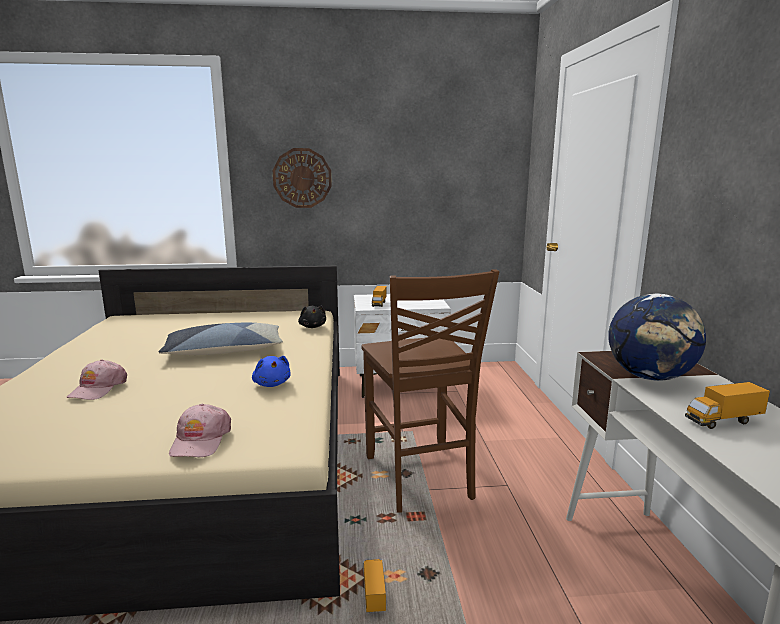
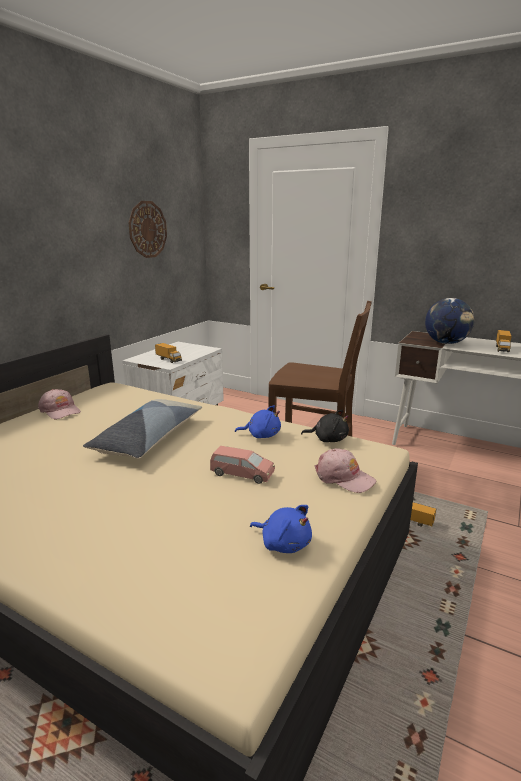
camera: 55 degrees left, 5 degrees up
pink cap [66,359,127,400] -> pink cap moved to [38,389,81,419]
wall clock [273,148,332,208] -> wall clock moved to [128,201,167,258]
black plush toy [298,306,326,328] -> black plush toy moved to [301,410,349,442]
none -> pink toy car [210,446,275,484]
none -> blue plush toy [250,505,312,553]

